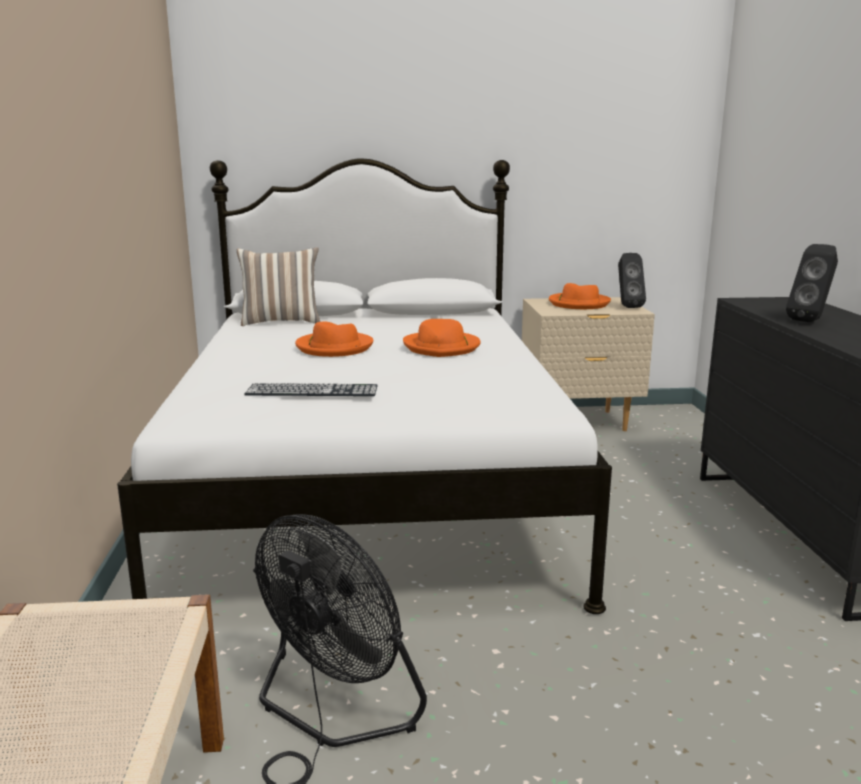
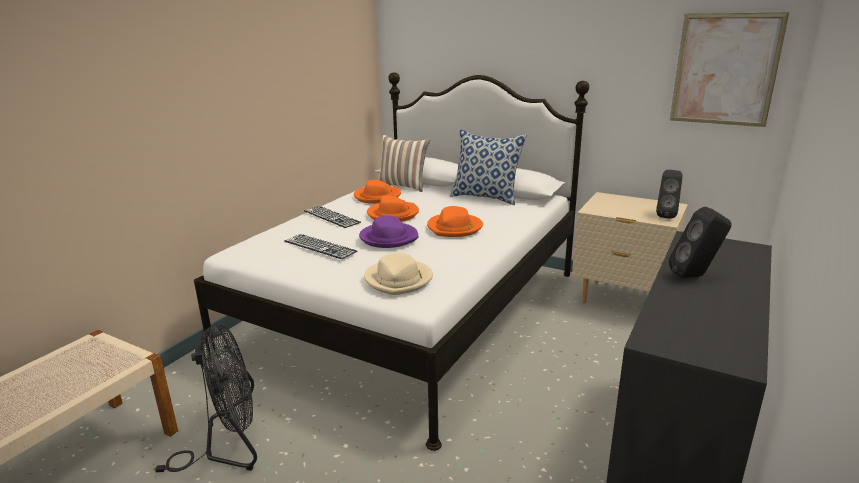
camera: 35 degrees right, 5 degrees up
orange hat [549,283,611,309] -> orange hat moved to [354,180,401,204]
none -> keyboard [304,206,361,228]
none -> purple hat [359,216,418,248]
none -> beige hat [364,253,433,295]
none -> pillow [450,129,526,205]
none -> picture [670,13,789,127]

